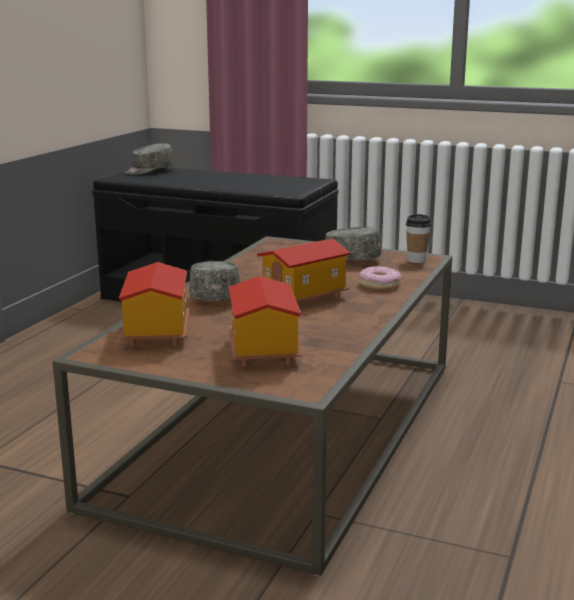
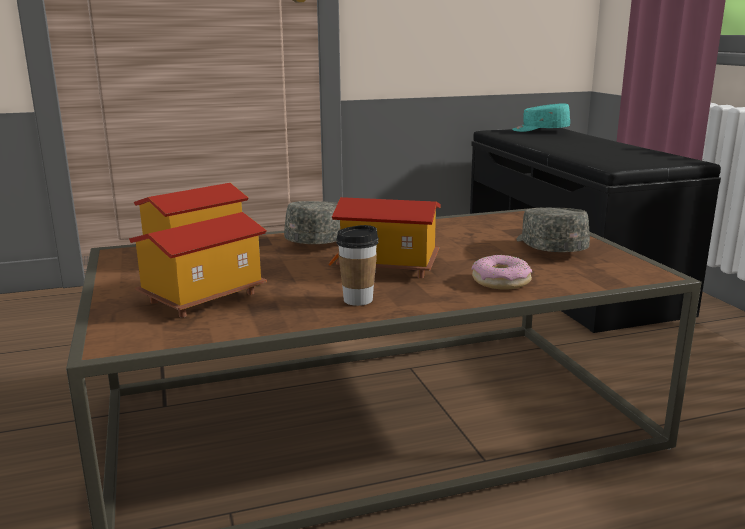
camera: 50 degrees right, 0 degrees up
grey cap [125,143,174,175] -> turquoise cap [512,104,570,132]
cup [406,214,431,263] -> cup moved to [336,225,379,306]

